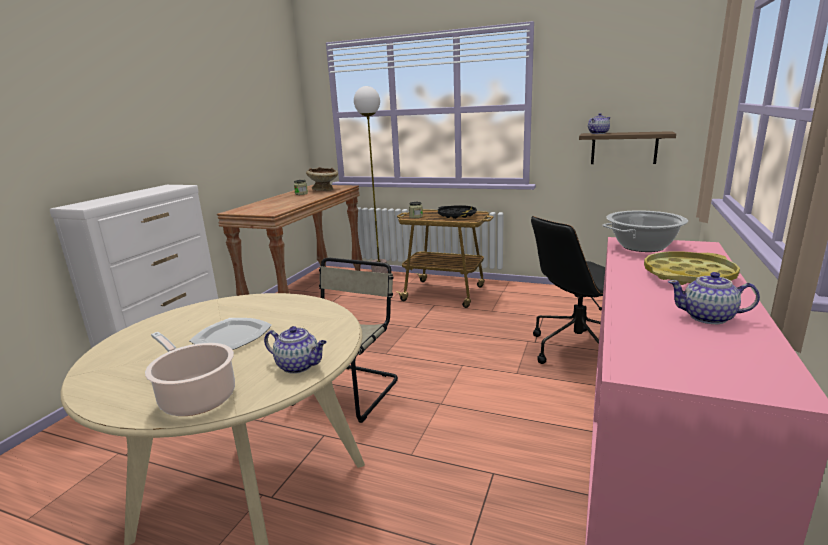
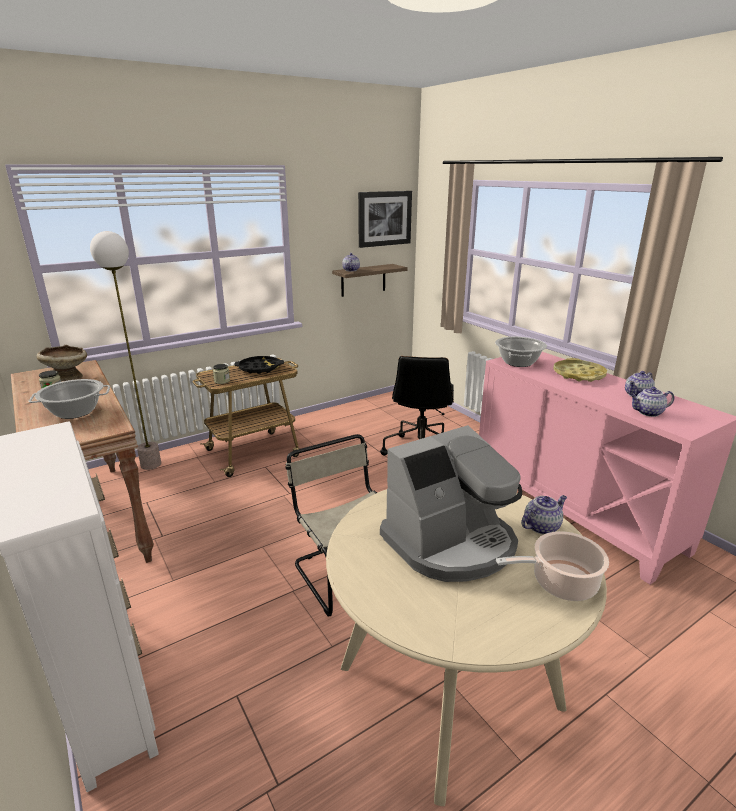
camera: 55 degrees left, 5 degrees up
plate [189,318,272,350] -> coffee machine [380,425,522,582]
none -> cooking pot [29,379,110,419]
none -> picture [358,191,412,248]
none -> teapot [630,387,674,417]

